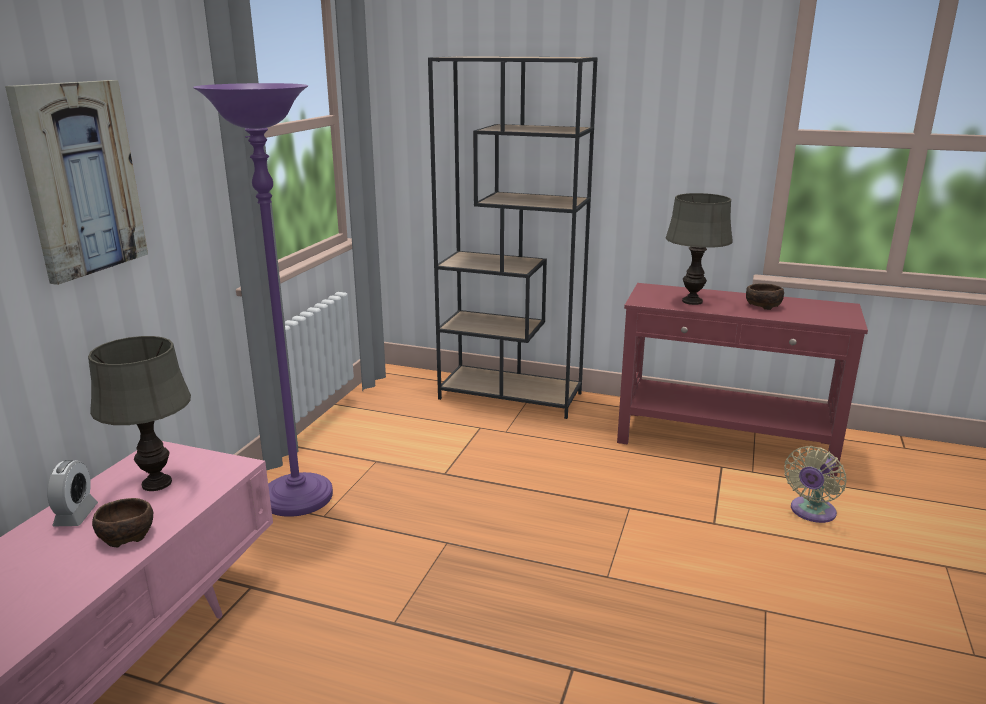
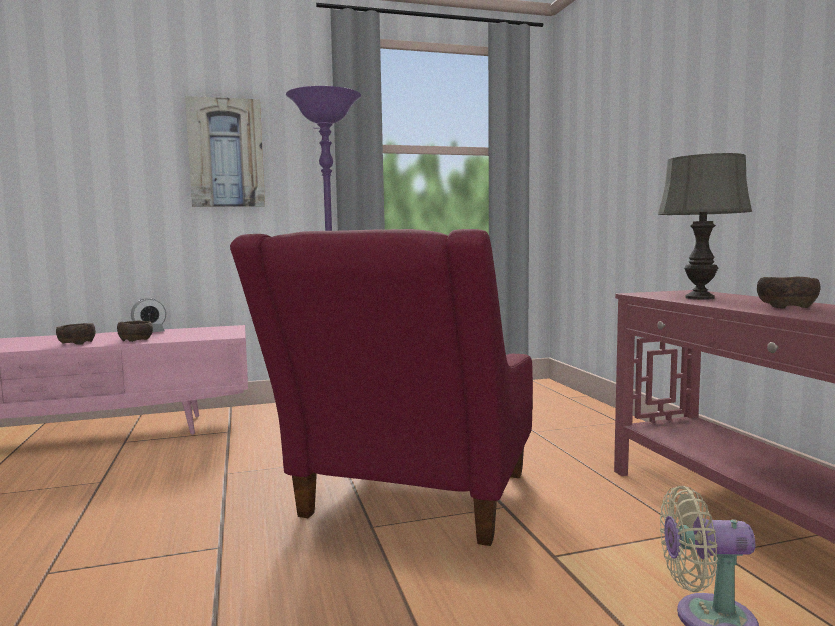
camera: 55 degrees right, 15 degrees down
grey table lamp [88,336,191,491] -> none
bookcase [428,56,598,419] -> none
none -> brown bowl [56,323,96,345]
none -> red armchair [230,229,533,546]

